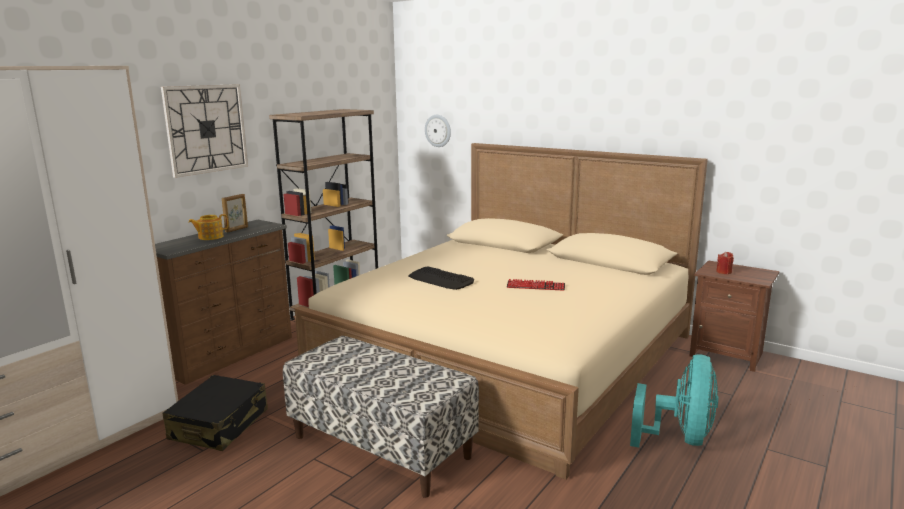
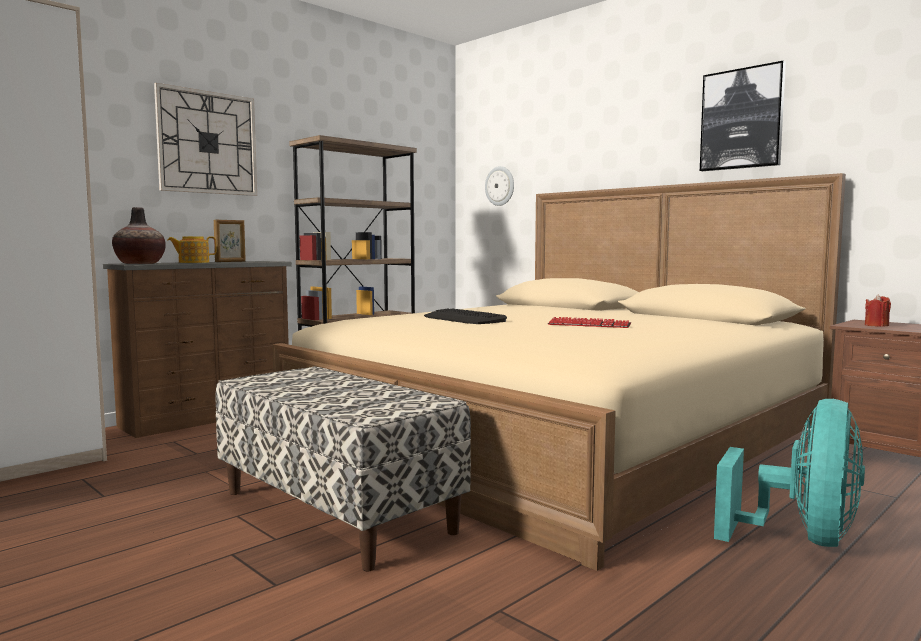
camera: 10 degrees right, 10 degrees down
black suitcase [163,375,268,451] -> none
none -> vase [112,207,166,264]
none -> picture [700,61,786,171]

